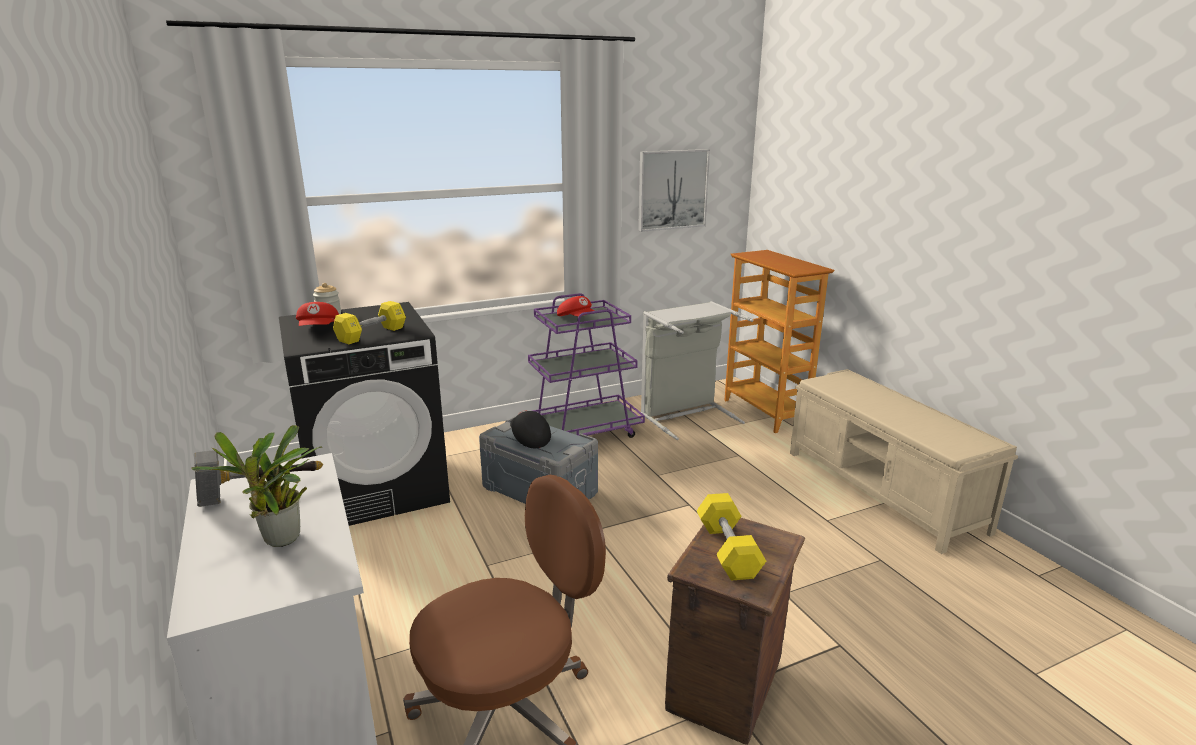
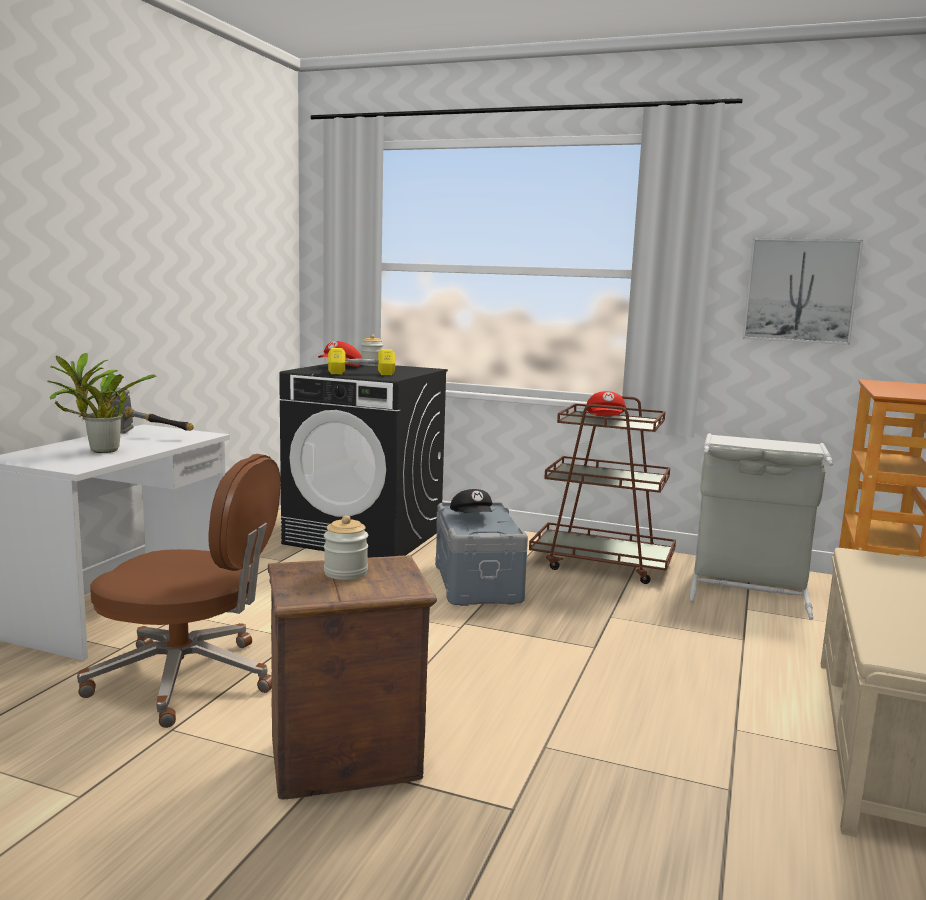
camera: 45 degrees right, 10 degrees down
black cap [510,410,551,448] -> black cap turned 150 degrees clockwise [450,489,492,513]
purple cart [528,293,645,438] -> brown cart [529,396,676,584]
yellow dumbbell [697,493,766,581] -> jar [324,515,368,580]

